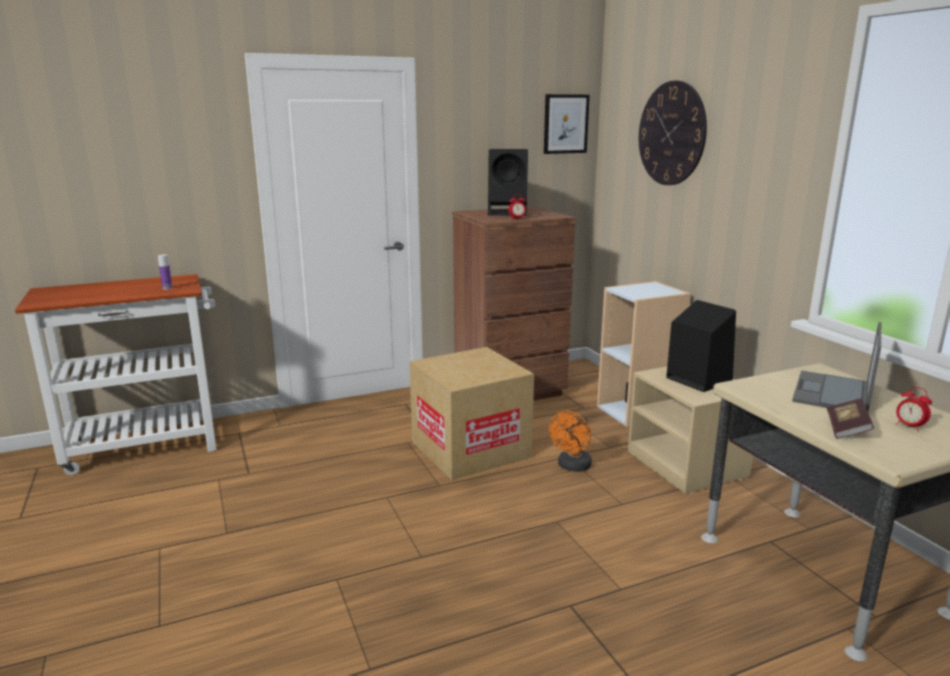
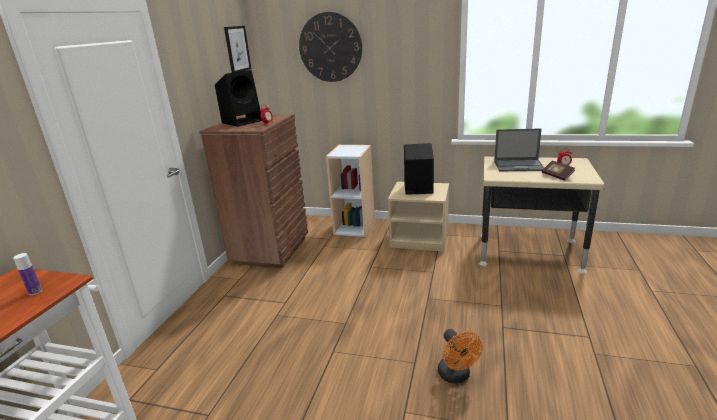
camera: 50 degrees left, 5 degrees up
cardboard box [410,347,534,480] -> none
orange fan [549,411,592,472] -> orange fan moved to [438,329,483,384]
laptop [792,322,881,411] -> laptop turned 60 degrees counterclockwise [494,128,544,171]

